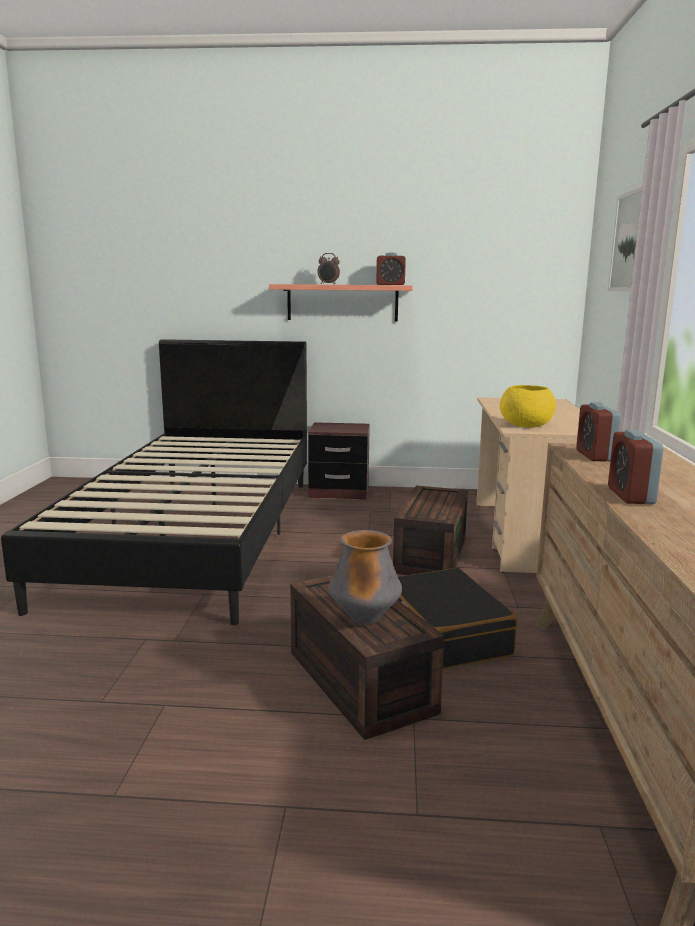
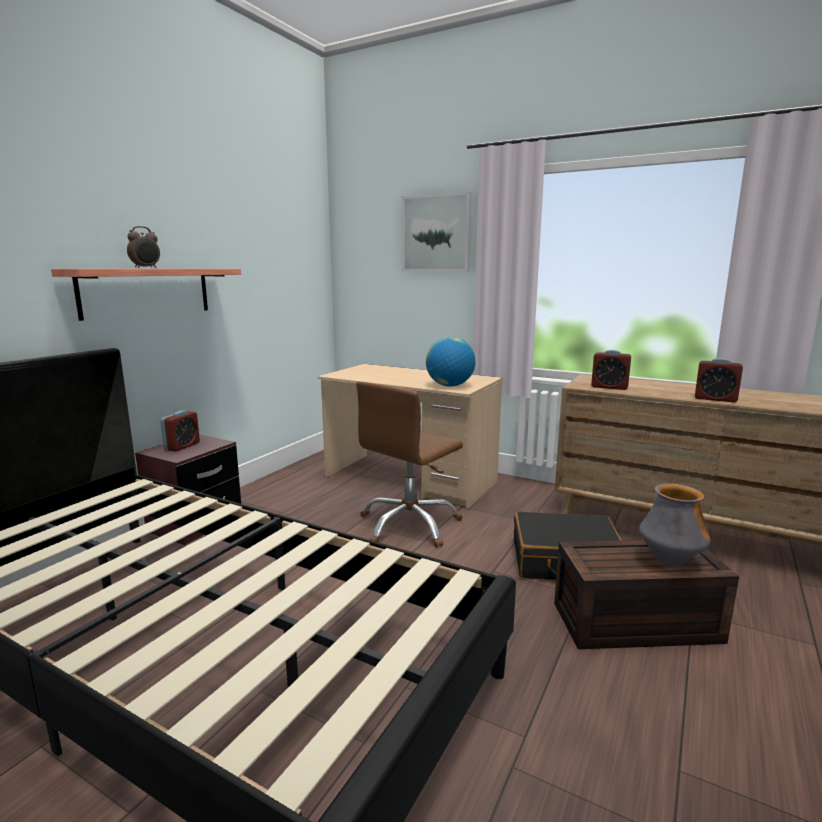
camera: 65 degrees left, 0 degrees up
alarm clock [376,252,406,285] -> alarm clock moved to [160,411,200,452]
brown storage box [393,485,468,575] -> brown office chair [356,381,463,548]
yellow bowl [500,385,556,427] -> globe [426,337,476,387]

